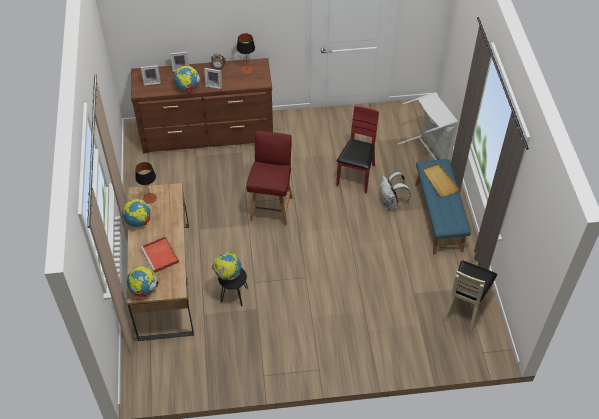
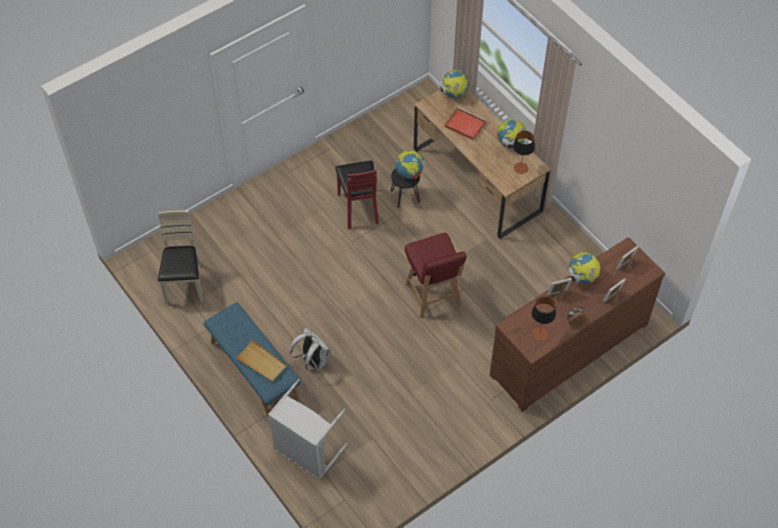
camera: 150 degrees right, 5 degrees up
red chair [337,106,379,194] -> red chair moved to [335,161,379,229]

